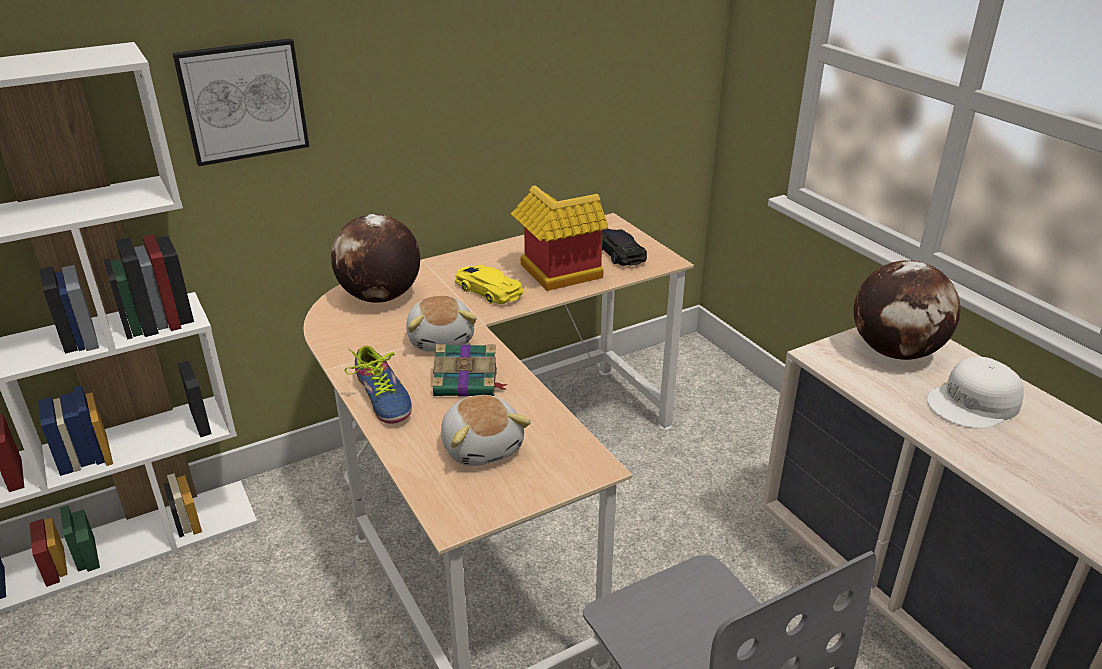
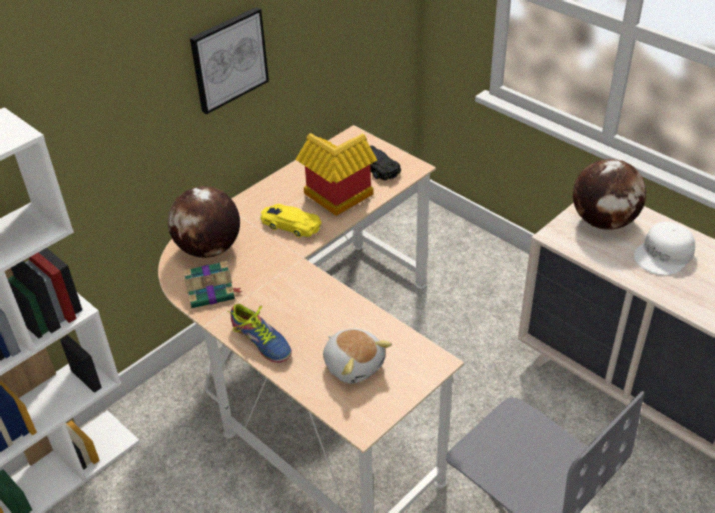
camera: 15 degrees left, 10 degrees up
picture [172,38,309,166] -> picture moved to [190,7,269,114]
plush toy [406,296,477,351] -> none
book [432,344,507,397] -> book moved to [183,261,242,308]

